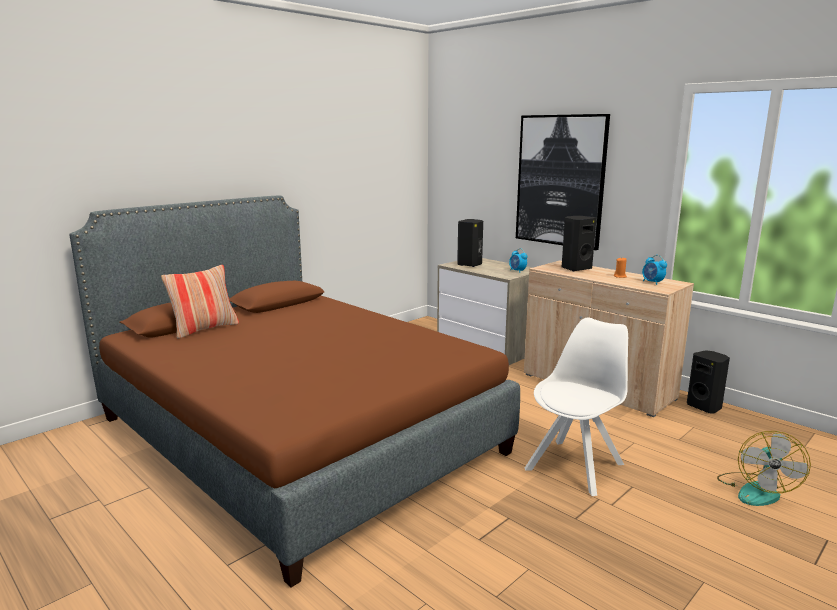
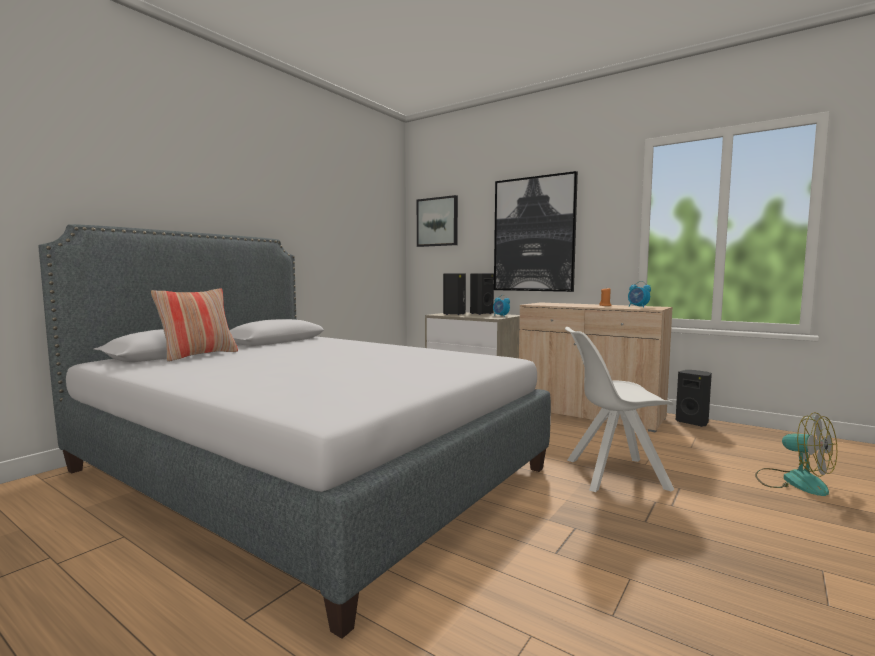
camera: 10 degrees left, 10 degrees down
brown bed [69,196,520,587] -> grey bed [39,224,551,639]
white chair [525,318,628,496] -> white chair turned 120 degrees counterclockwise [565,327,674,492]
black speaker [562,216,596,272] -> black speaker moved to [470,273,494,315]
fan [717,431,811,506] -> fan turned 45 degrees counterclockwise [755,412,837,496]
none -> picture [417,195,458,247]

